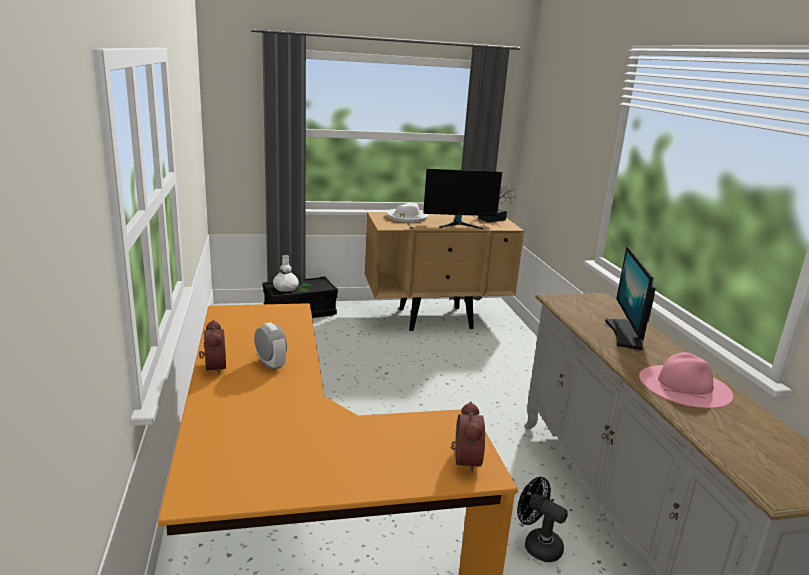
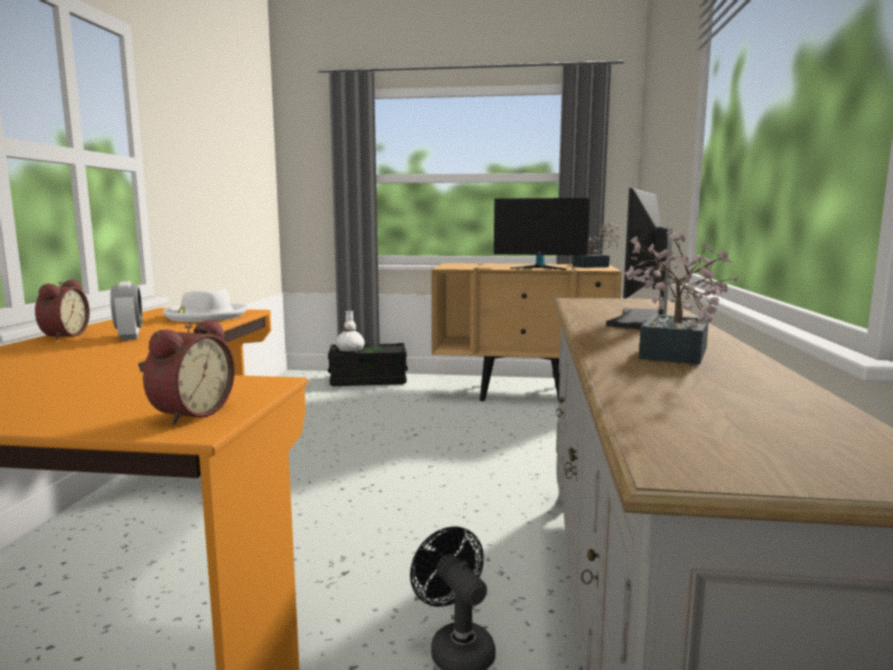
camera: 20 degrees right, 10 degrees down
white hat [387,203,428,222] -> white hat moved to [163,289,248,322]
pink hat [639,352,733,408] -> potted plant [624,231,739,365]

